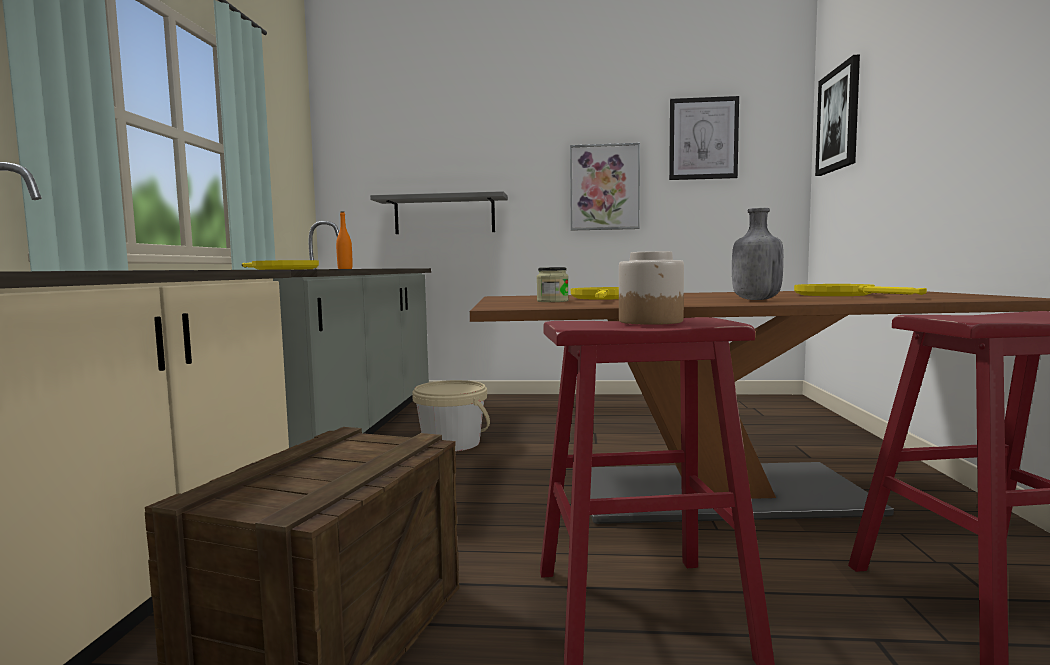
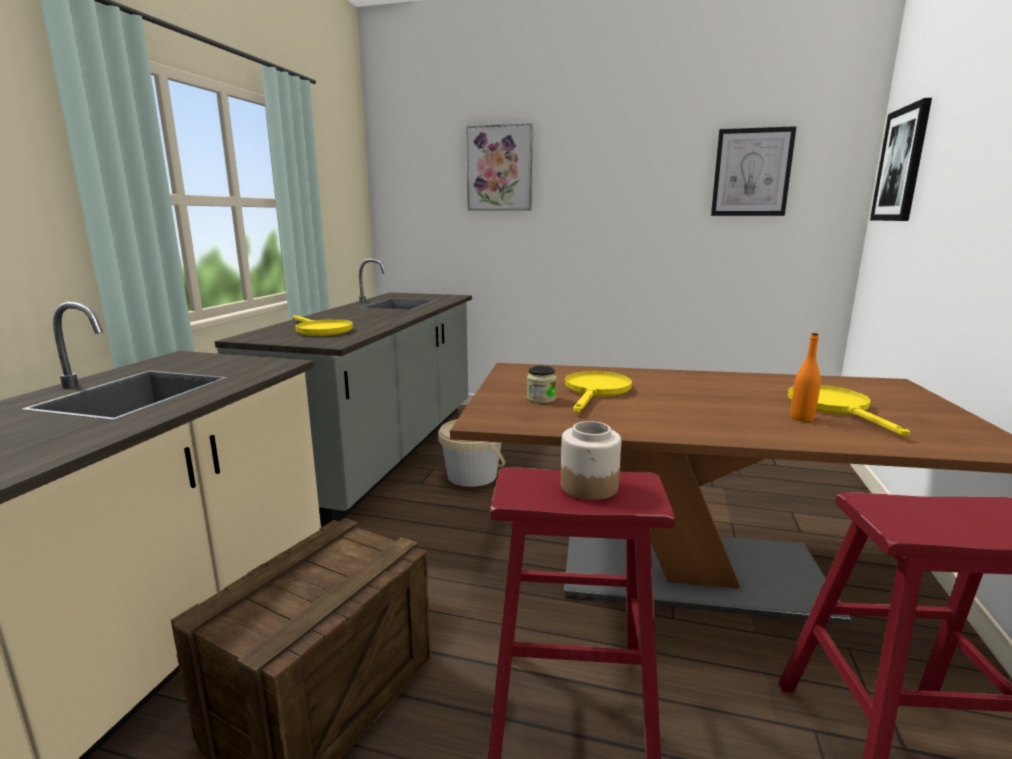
camera: 10 degrees right, 10 degrees up
orange bottle [336,211,353,269] -> orange bottle moved to [790,333,821,422]
grey shelf [370,191,508,234] -> none
picture [570,143,640,231] -> picture moved to [466,123,533,211]
grey bottle [732,208,784,300] -> none

